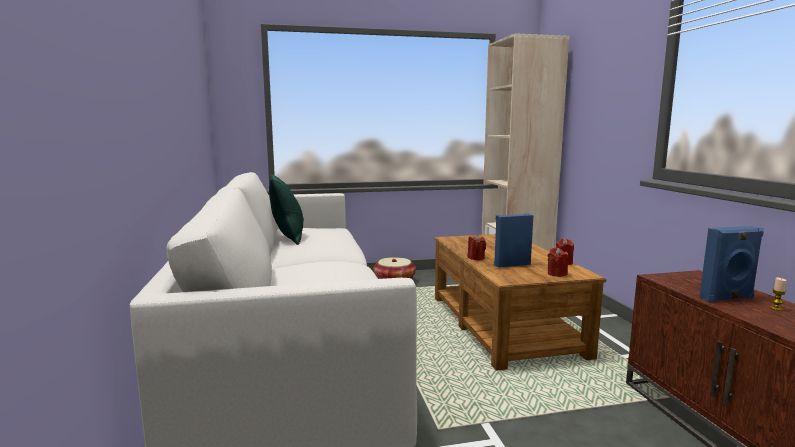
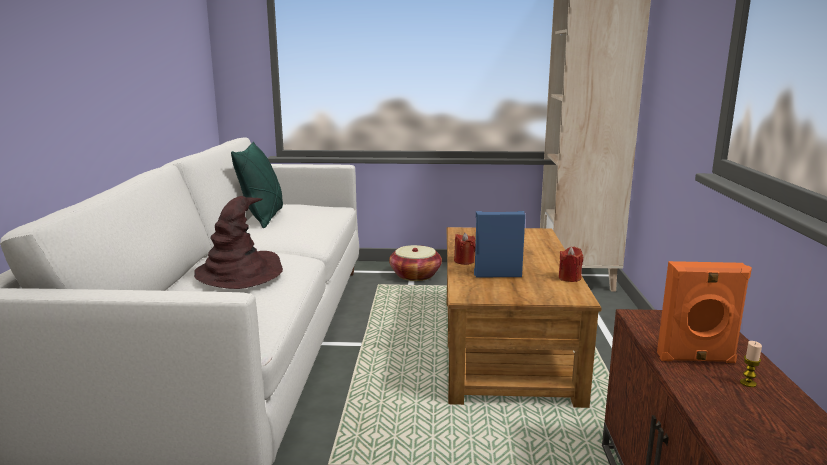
camera: 15 degrees right, 5 degrees up
red candle [548,248,569,277] -> none
blue speaker [699,226,764,302] -> orange speaker [657,261,752,363]
none -> brown hat [194,196,283,289]

